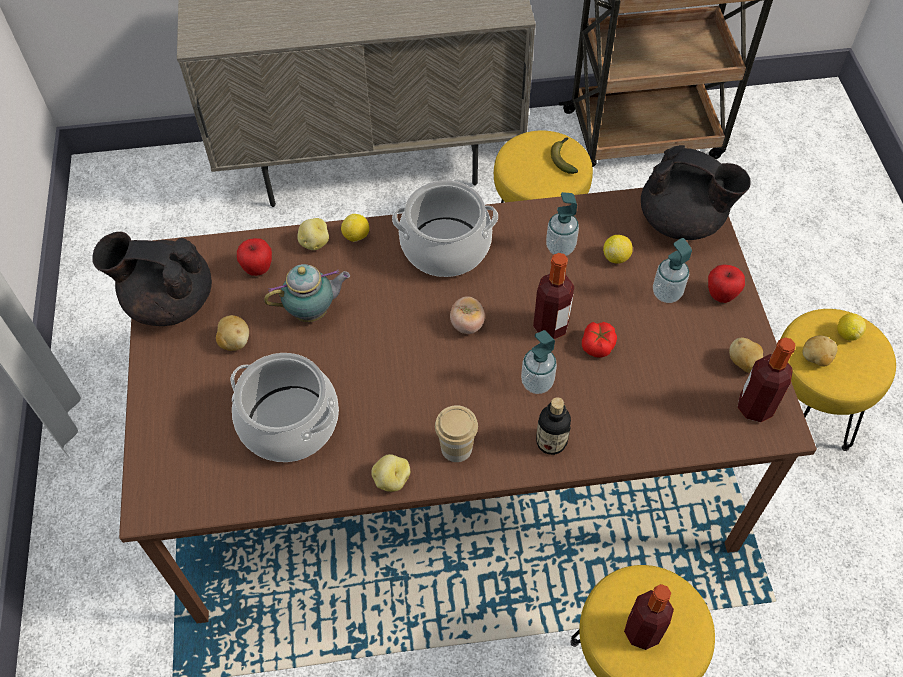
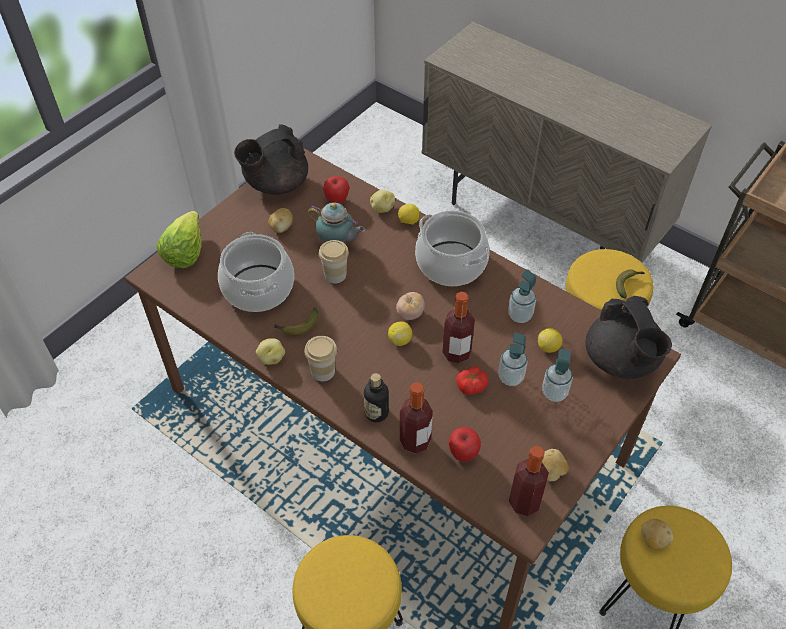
camera: 45 degrees right, 5 degrees down
black teapot [92,232,212,326] -> black teapot turned 90 degrees counterclockwise [234,124,308,195]
soap dispenser [521,330,557,394] -> soap dispenser moved to [498,332,528,386]
bottle [624,584,674,650] -> bottle moved to [400,382,433,454]
apple [708,265,745,303] -> apple moved to [449,427,481,462]
lemon [837,313,866,341] -> lemon moved to [388,322,412,346]
none -> lettuce [157,211,202,268]
none -> banana [274,308,318,335]
none -> cup [319,240,349,283]

